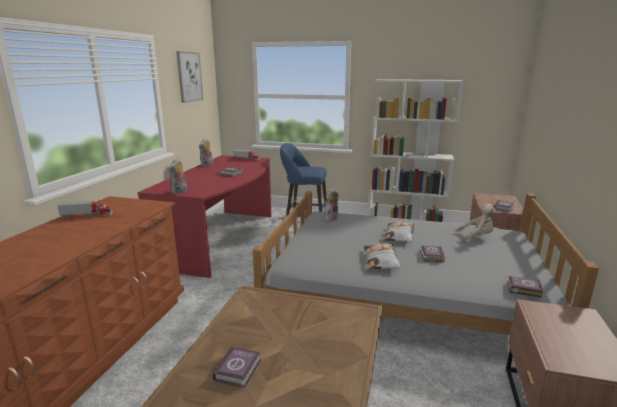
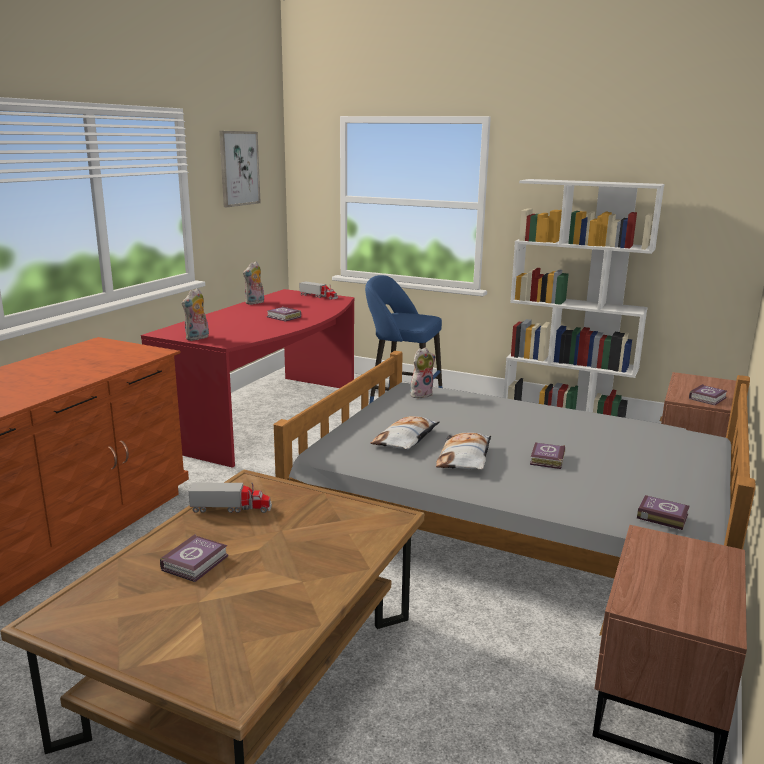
camera: 10 degrees right, 0 degrees up
toy truck [58,200,113,219] -> toy truck moved to [189,482,272,513]
pillow [383,221,414,242] -> pillow moved to [370,416,440,449]
beige plush toy [458,204,497,241] -> none

